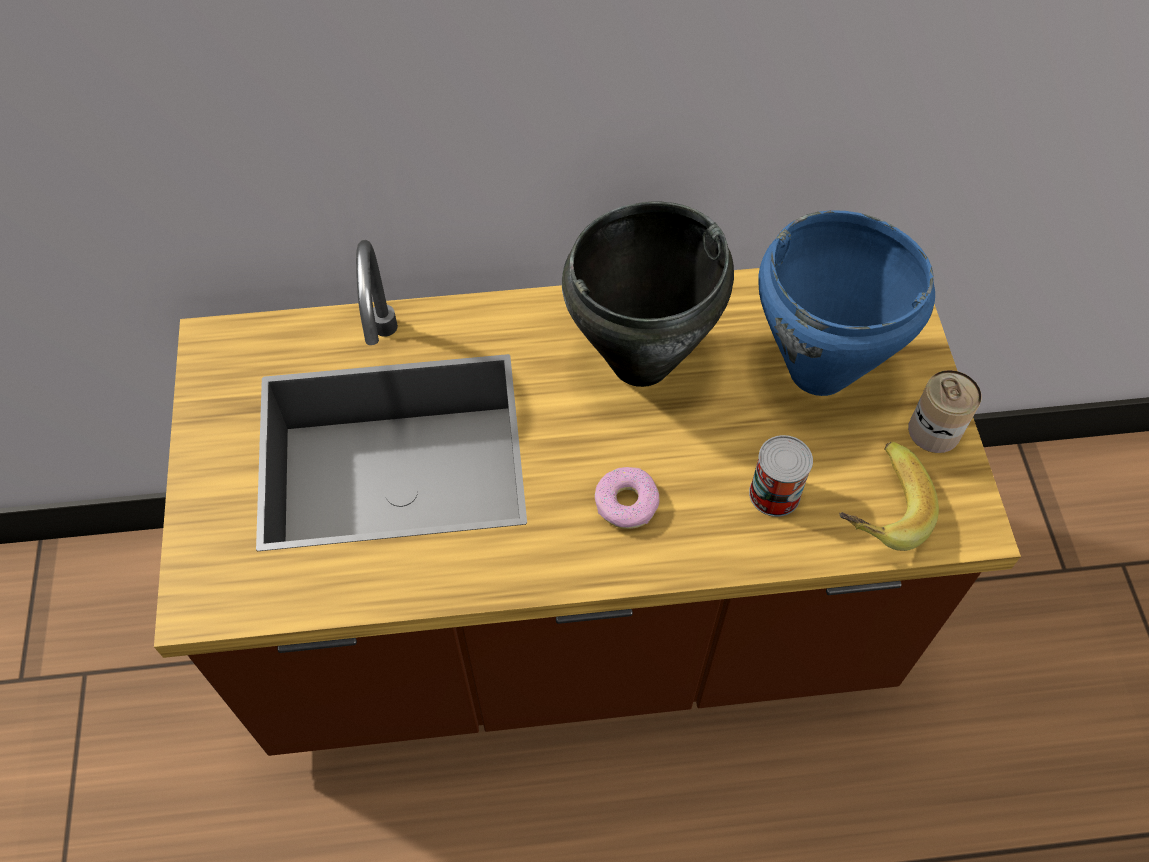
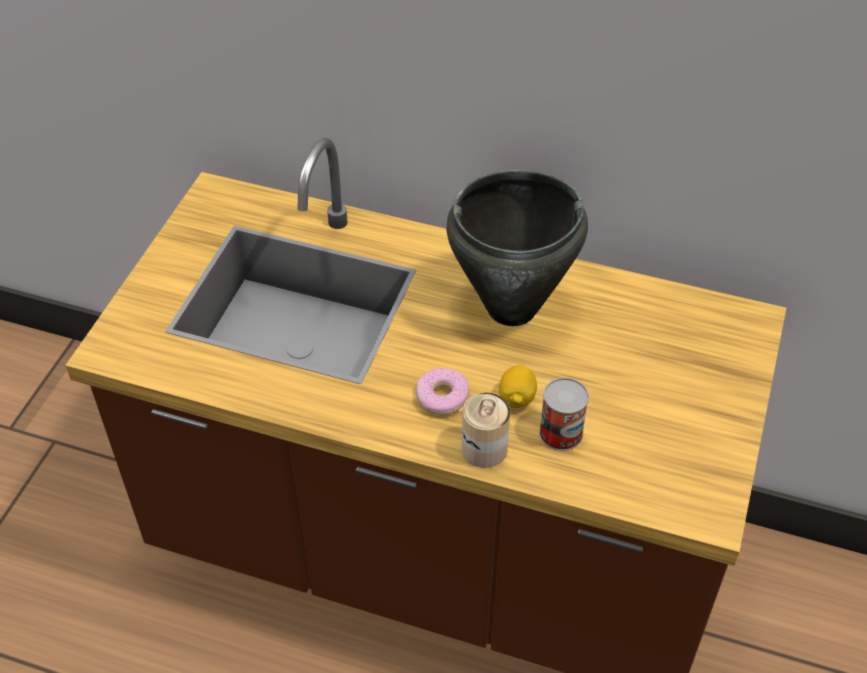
camera: 25 degrees right, 10 degrees down
blue cooking pot [758,210,935,396] -> none
banana [839,442,939,551] -> none
can [908,370,981,453] -> can moved to [461,392,511,468]
none -> lemon [499,365,537,408]

